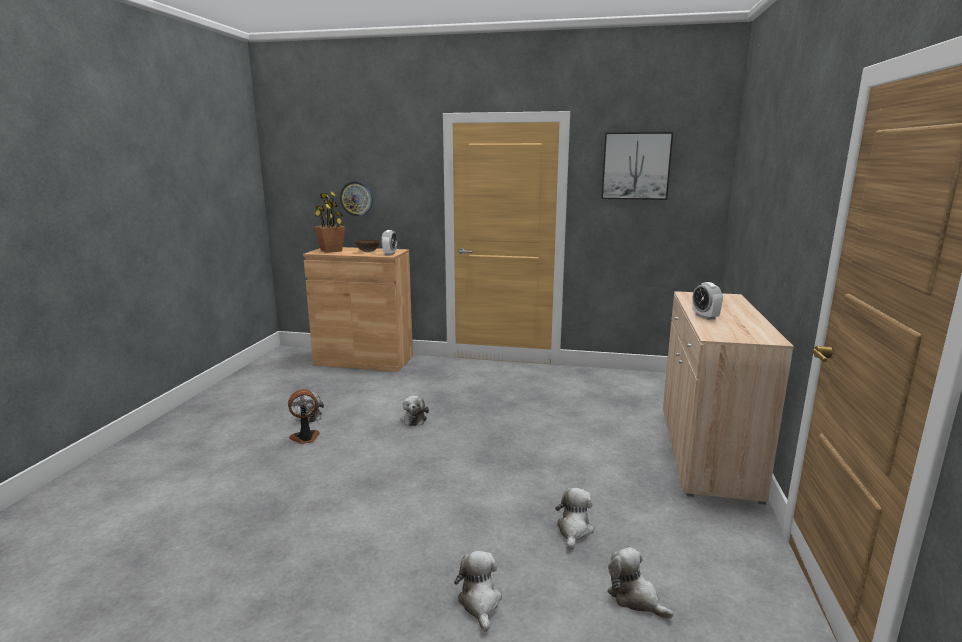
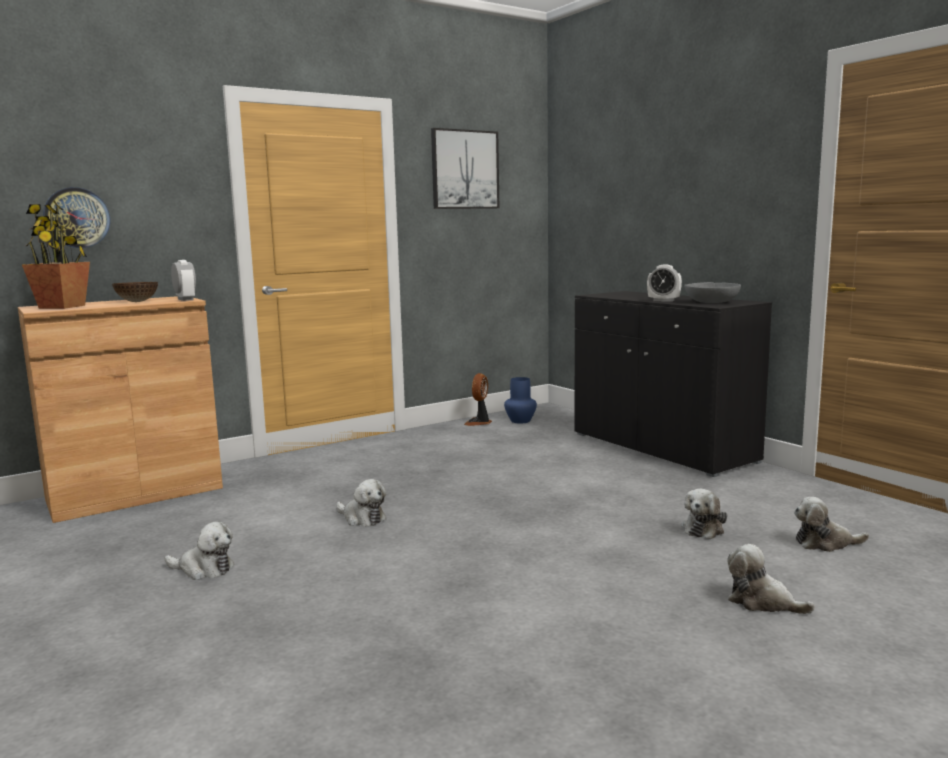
camera: 45 degrees left, 5 degrees down
fan [288,389,320,444] -> fan moved to [464,373,492,426]
plush toy [555,488,594,550] -> plush toy turned 120 degrees counterclockwise [682,489,727,539]
beige cabinet [663,291,794,505] -> black cabinet [574,291,772,477]
none -> blue vase [504,377,537,424]
none -> grey bowl [684,282,741,303]

